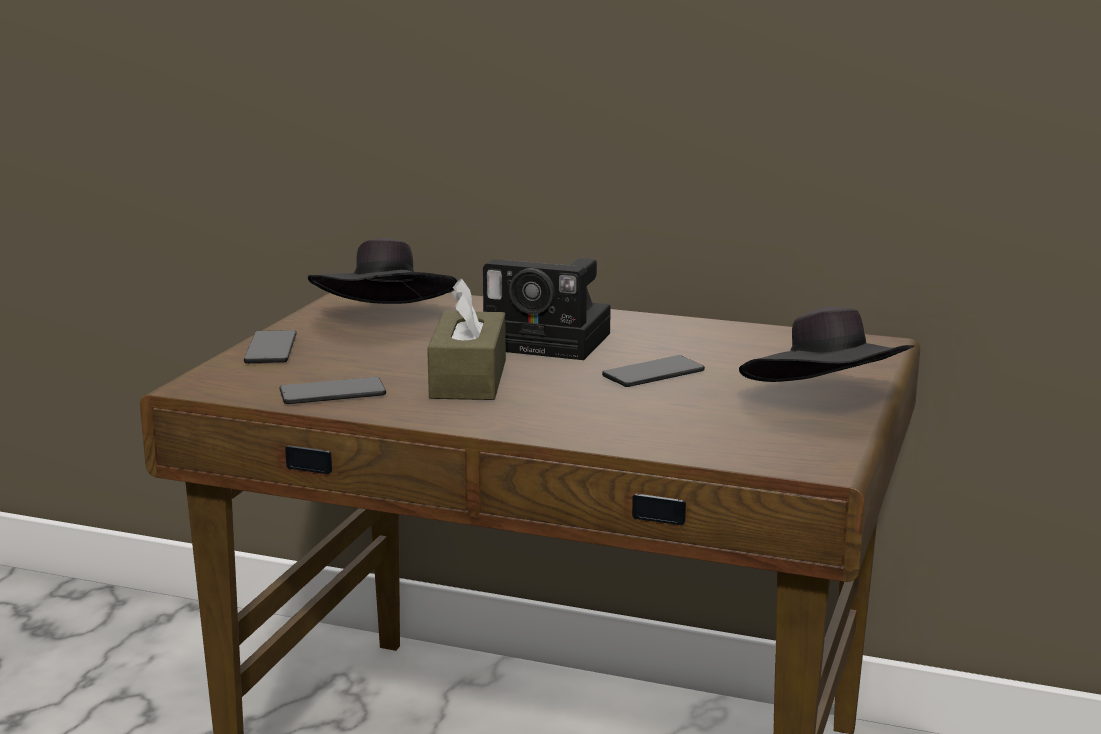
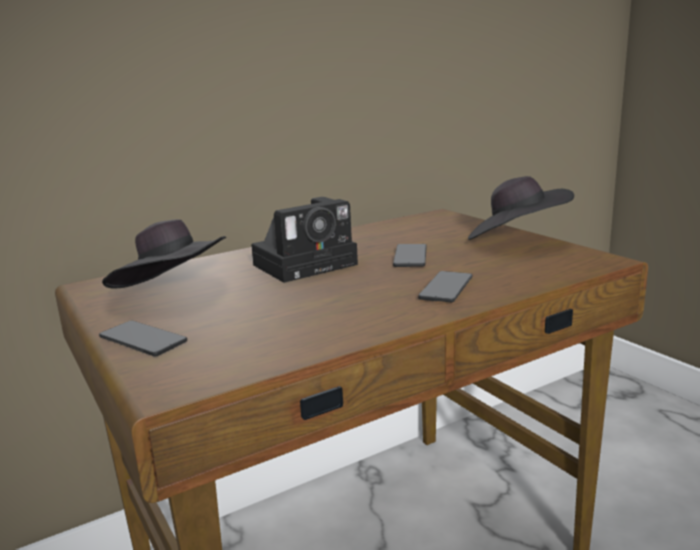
camera: 50 degrees left, 0 degrees up
phone [280,377,386,404] -> phone moved to [418,271,473,302]
brown tissue box [427,279,506,400] -> none

